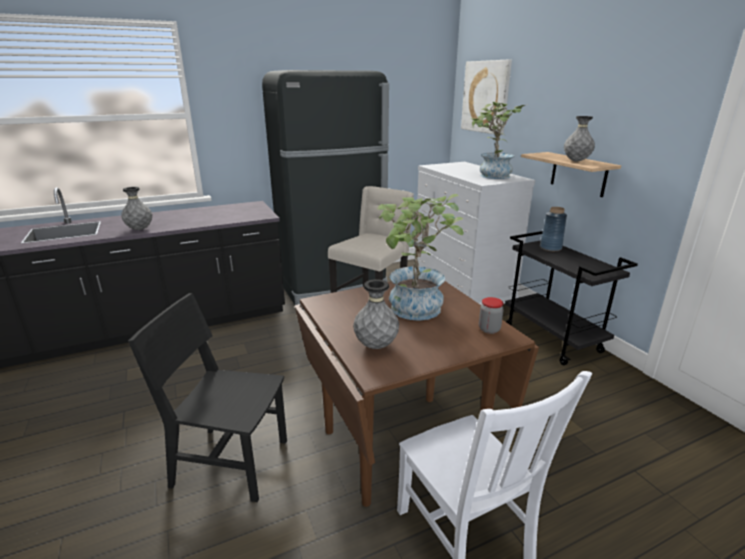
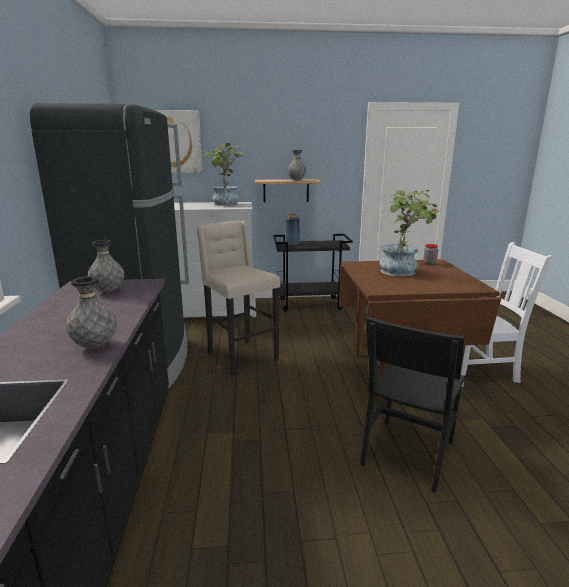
camera: 70 degrees left, 5 degrees down
grey vase [353,279,399,349] -> grey vase moved to [88,240,124,292]

